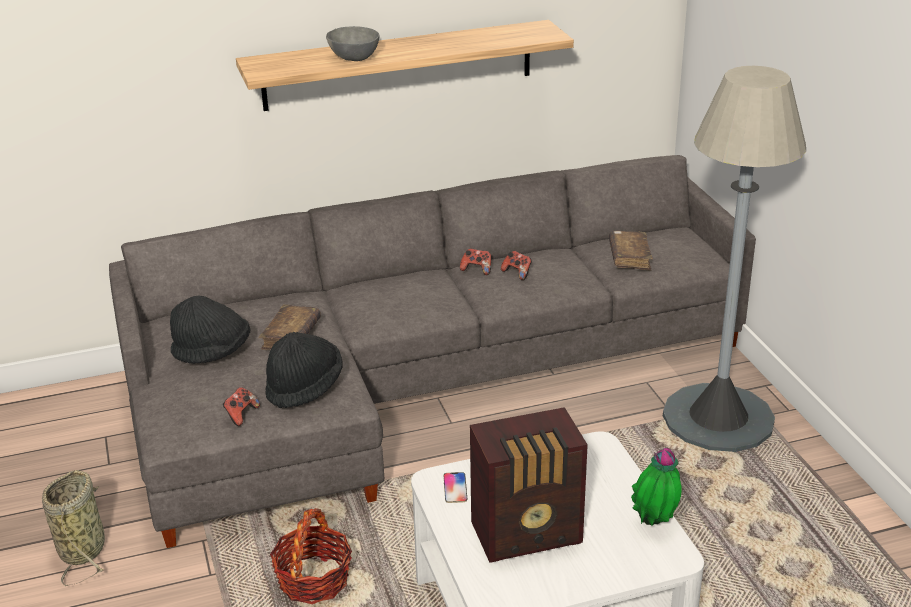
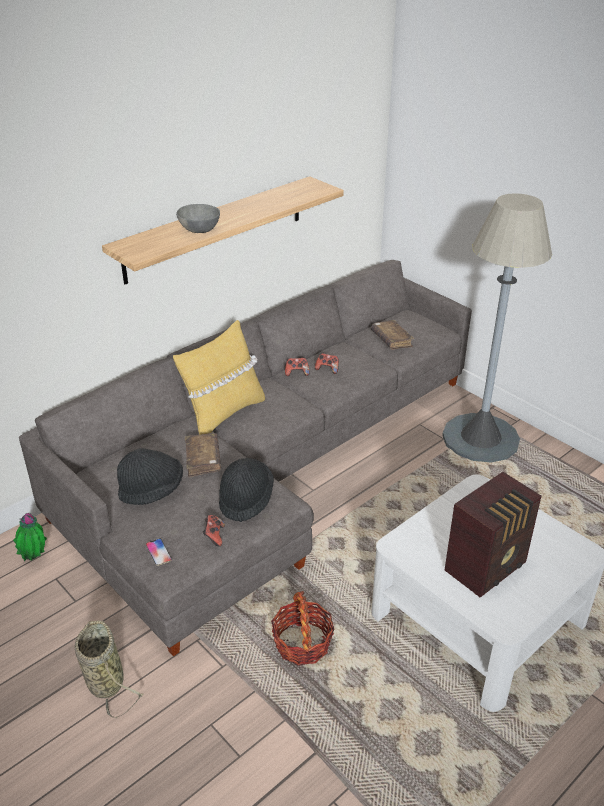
camera: 25 degrees left, 5 degrees up
phone [444,472,467,503] -> phone moved to [146,538,172,566]
potted plant [631,448,682,525] -> potted plant moved to [13,513,47,562]
none -> yellow pillow [173,320,265,435]

